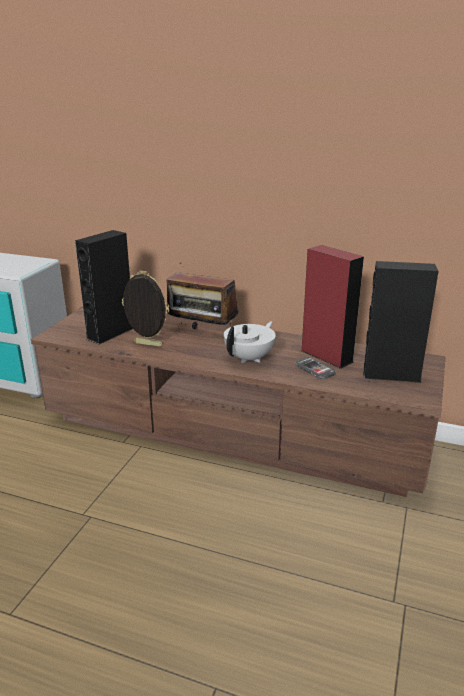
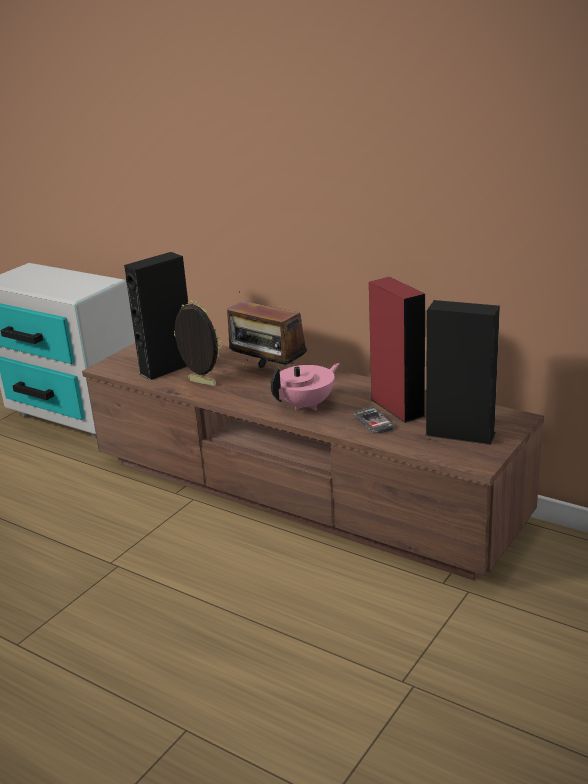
camera: 15 degrees right, 0 degrees up
white teapot [224,321,276,363] -> pink teapot [271,363,340,411]

